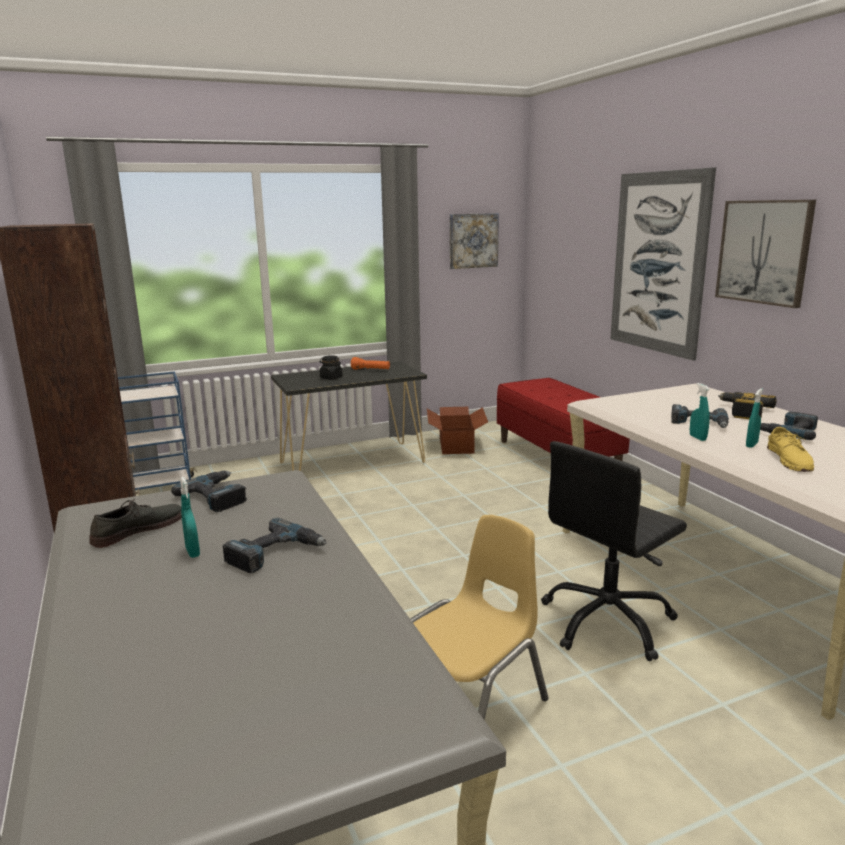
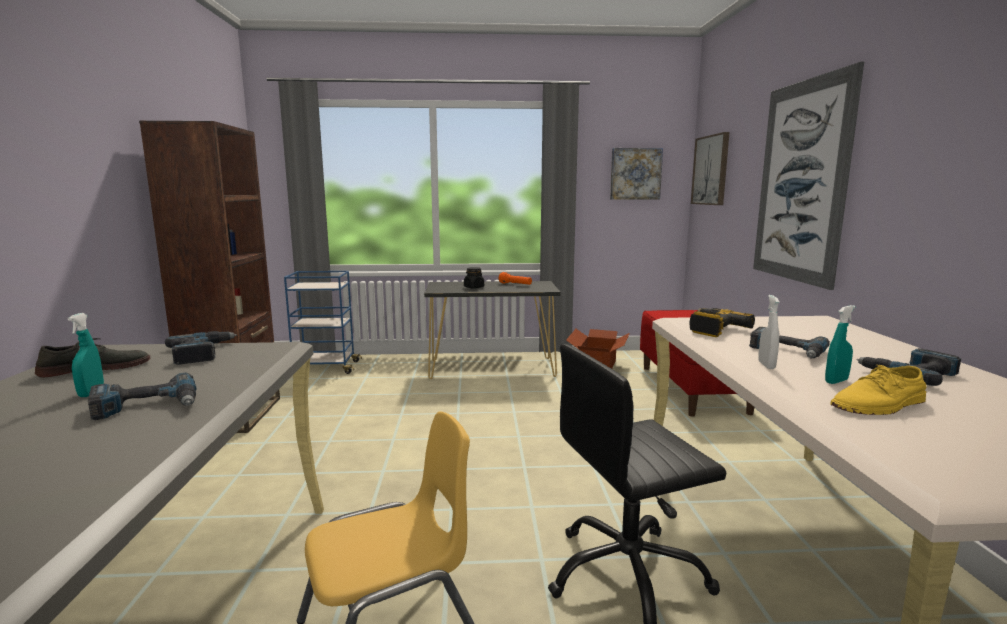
camera: 20 degrees right, 5 degrees down
turquoise spray bottle [690,383,710,441] -> white spray bottle [758,295,780,369]
picture [715,200,816,308] -> picture moved to [691,132,730,205]
power drill [718,392,777,419] -> power drill moved to [690,308,755,337]
yellow shoe [767,427,814,472] -> yellow shoe turned 45 degrees clockwise [830,365,927,415]

